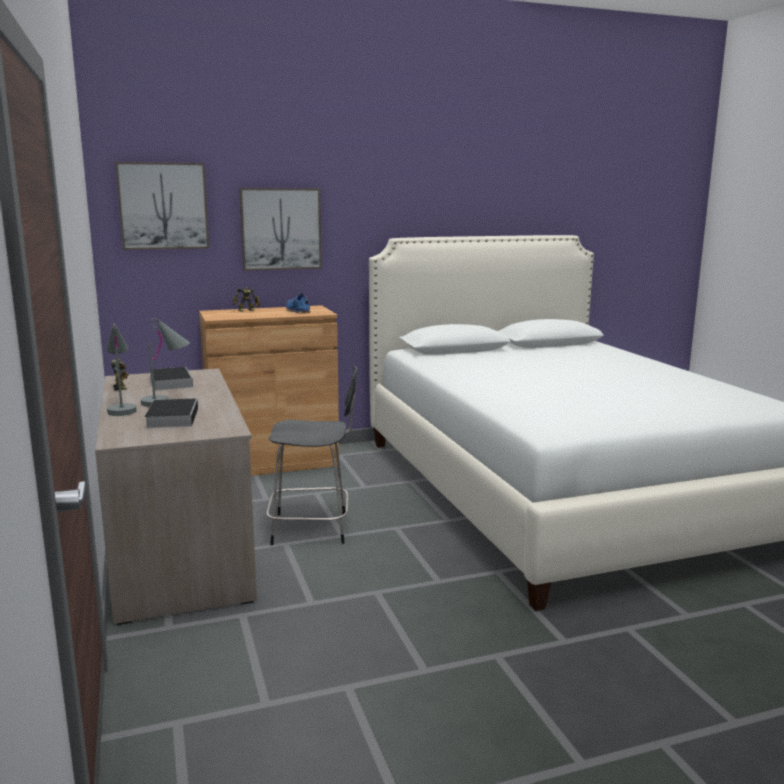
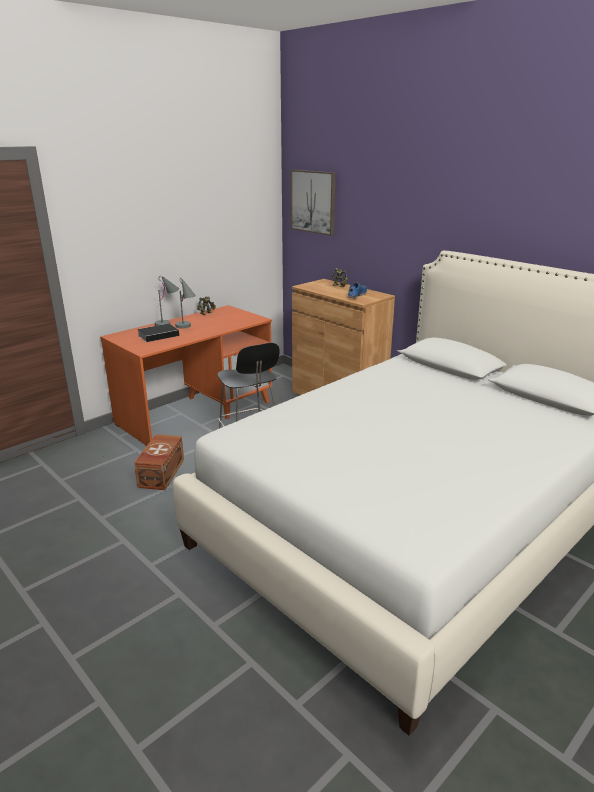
camera: 65 degrees right, 10 degrees up
beige desk [95,368,257,625] -> orange desk [100,305,272,446]
book [149,367,193,391] -> none
picture [239,188,322,271] -> none
none -> brown storage box [134,434,184,490]

